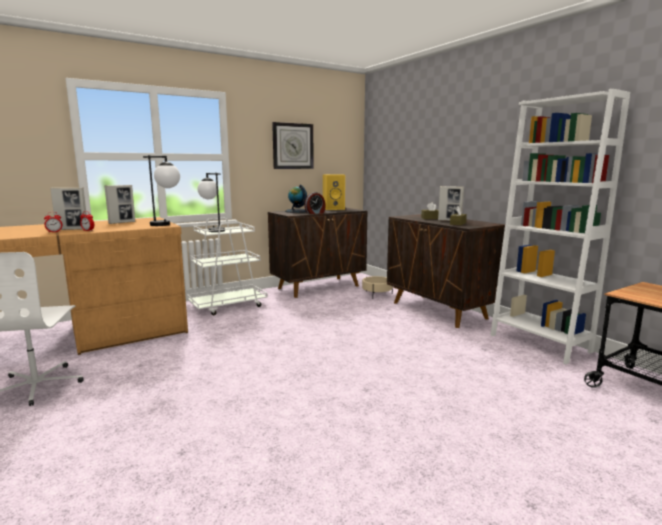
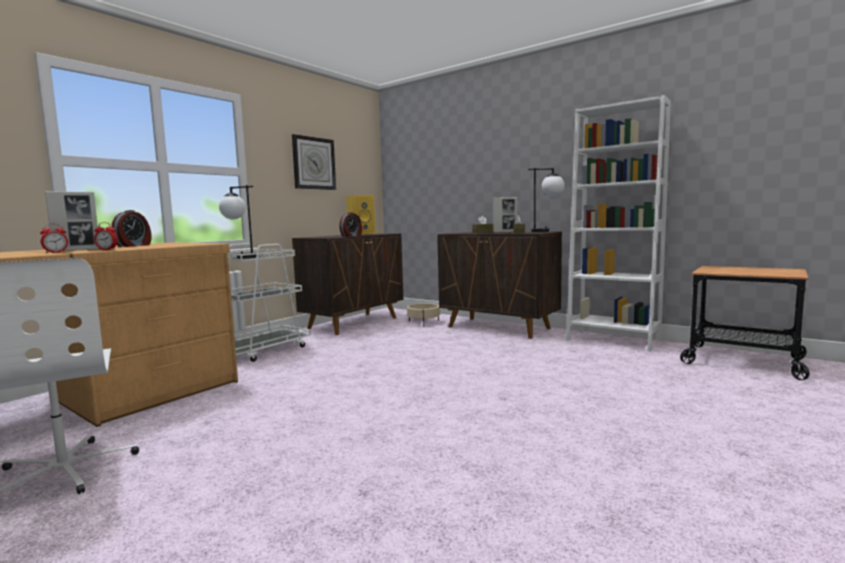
camera: 20 degrees left, 5 degrees down
picture frame [104,185,135,224] -> alarm clock [112,210,151,247]
table lamp [143,155,180,226] -> table lamp moved to [528,168,565,232]
globe [285,185,307,213] -> none

